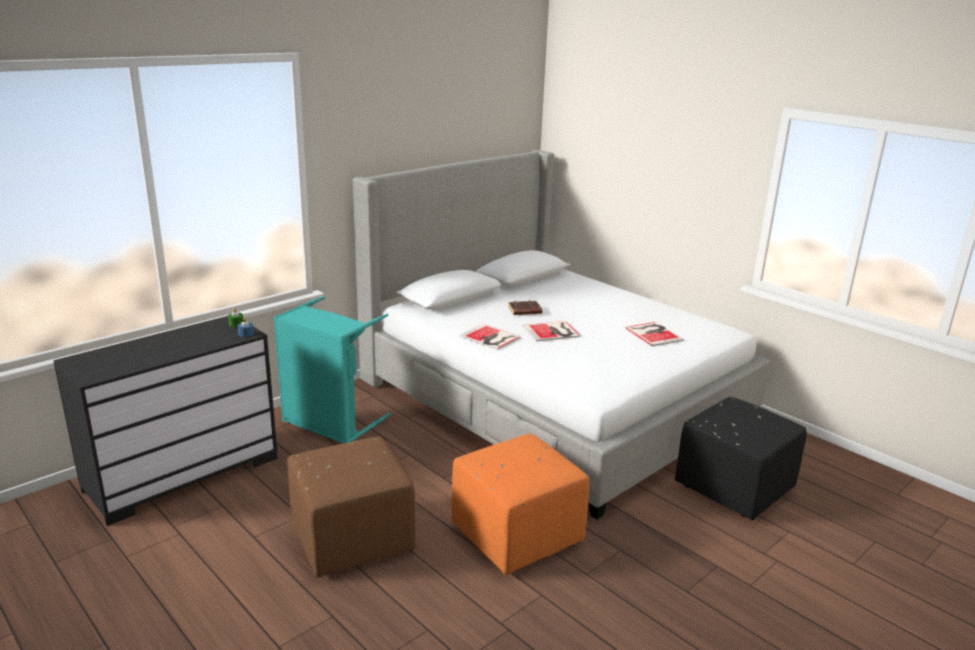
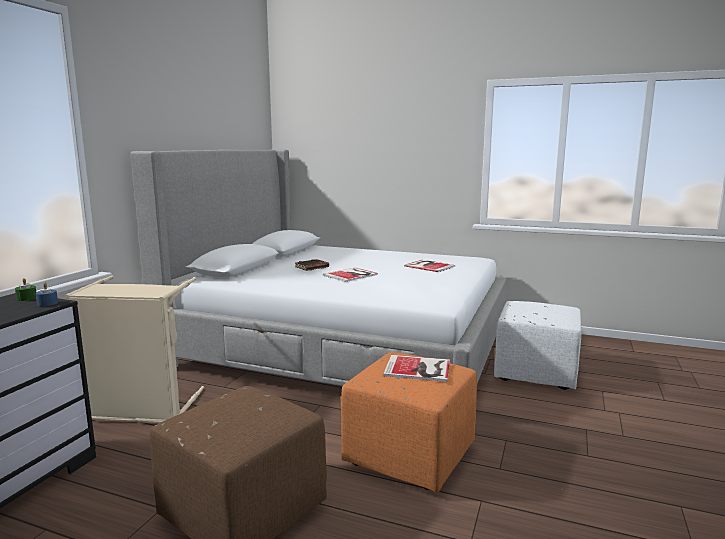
camera: 25 degrees left, 10 degrees down
turquoise laundry basket [273,296,390,443] -> beige laundry basket [65,276,204,423]
book [459,324,521,350] -> book moved to [383,355,450,382]
black ottoman [675,397,807,521] -> white ottoman [494,301,581,390]

